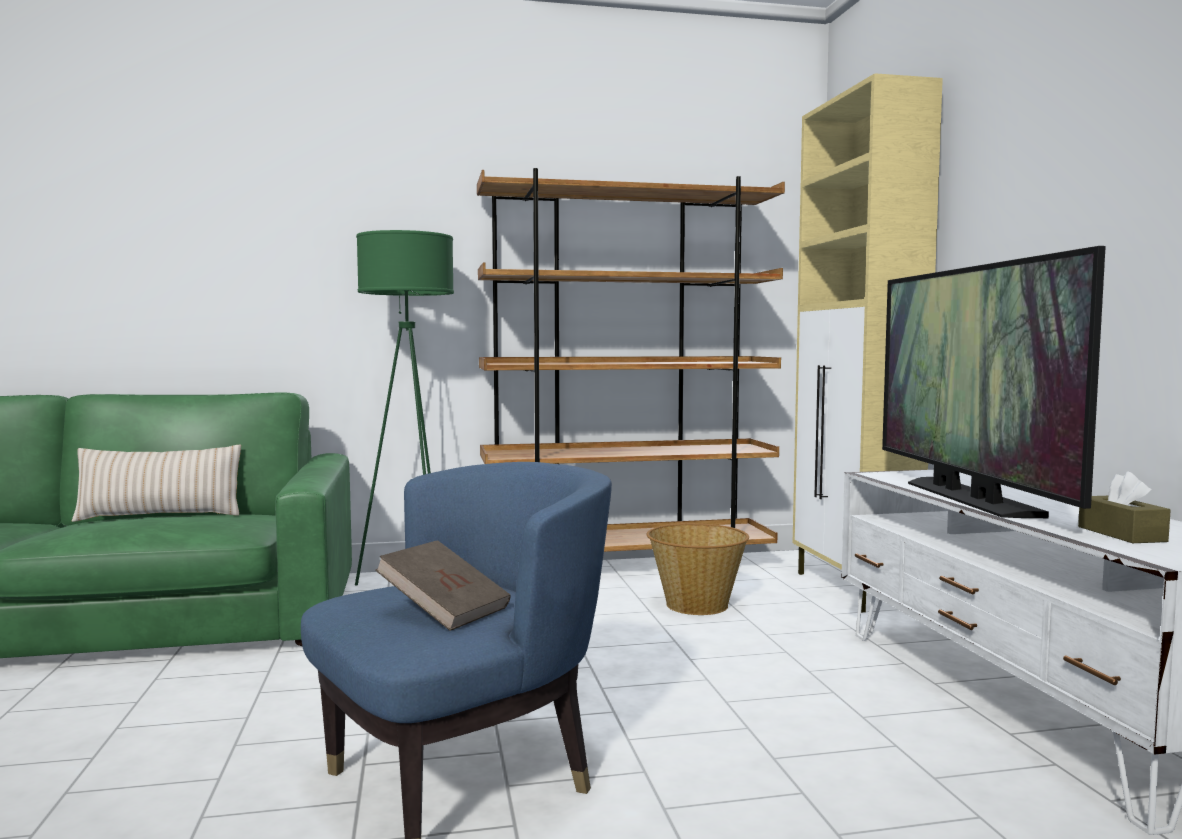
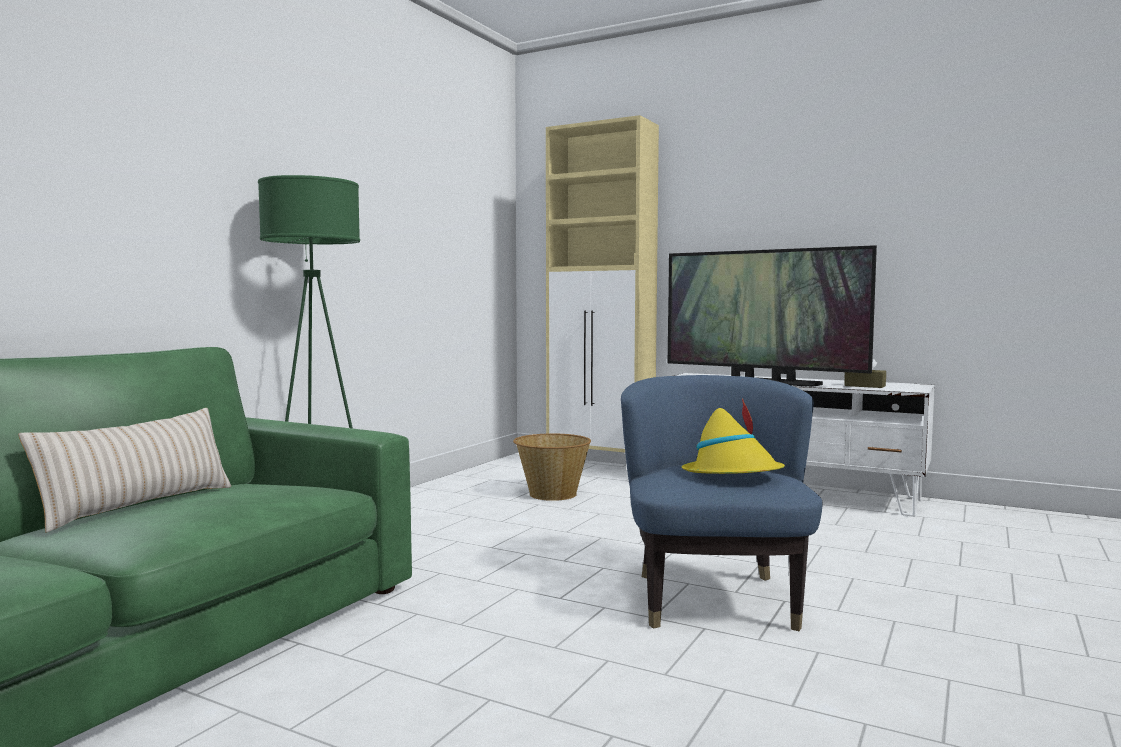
camera: 50 degrees left, 0 degrees up
brown book [375,540,511,631] -> yellow hat [682,399,785,474]
brown bookcase [477,168,785,552] -> none

